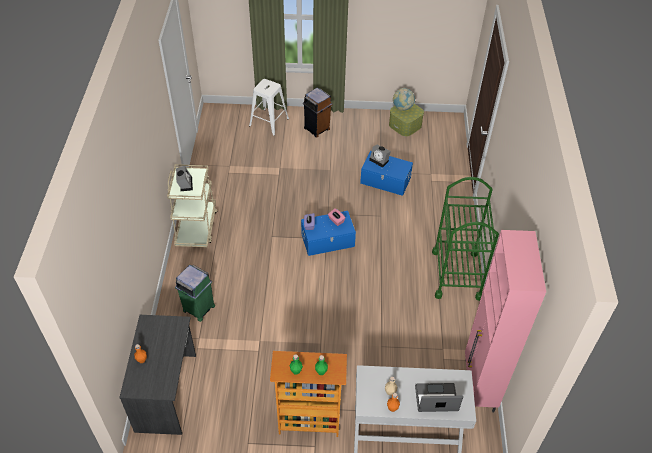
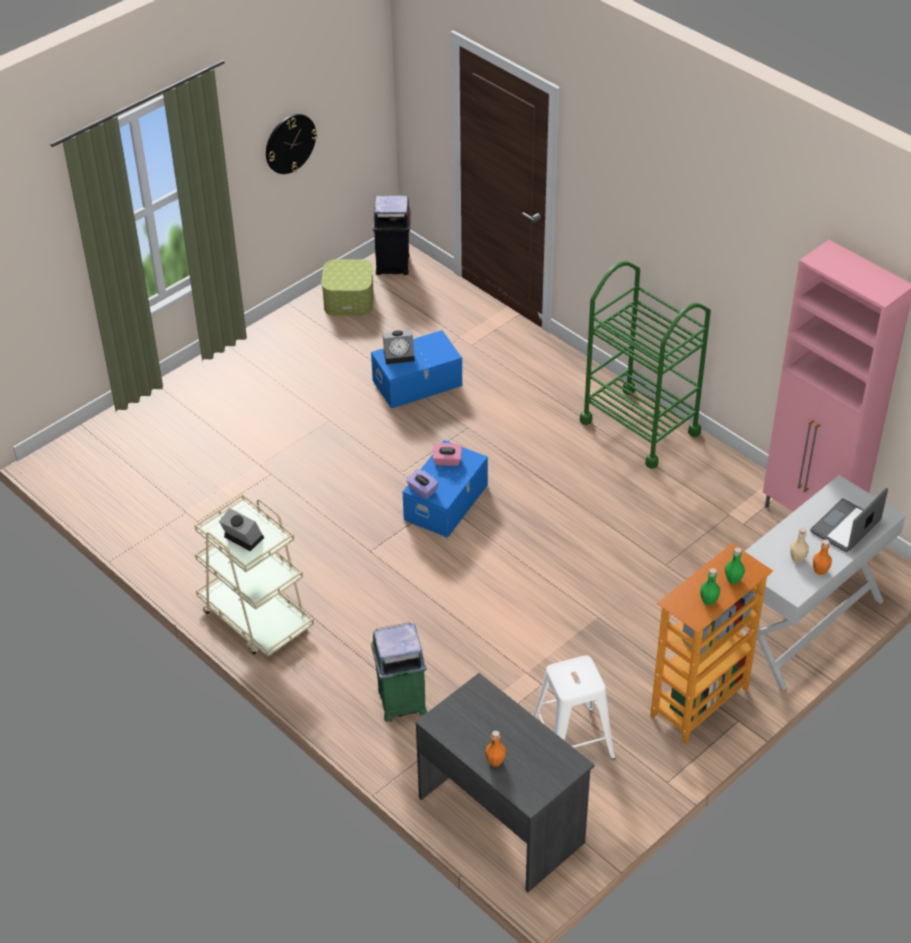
camera: 45 degrees left, 5 degrees down
white stool [249,79,289,136] -> white stool moved to [533,655,616,759]
brown trash can [303,88,333,137] -> brown trash can moved to [373,195,411,275]
globe [393,88,415,110] -> none
none -> wall clock [266,114,317,174]

